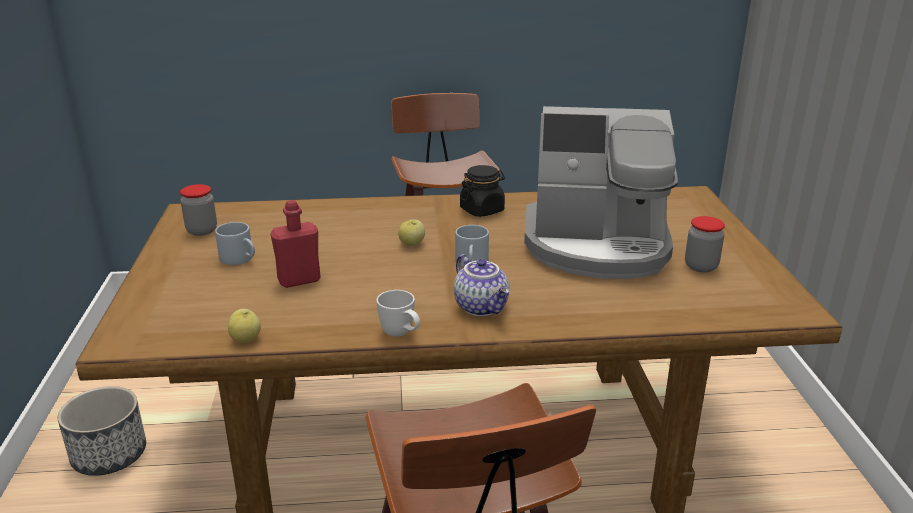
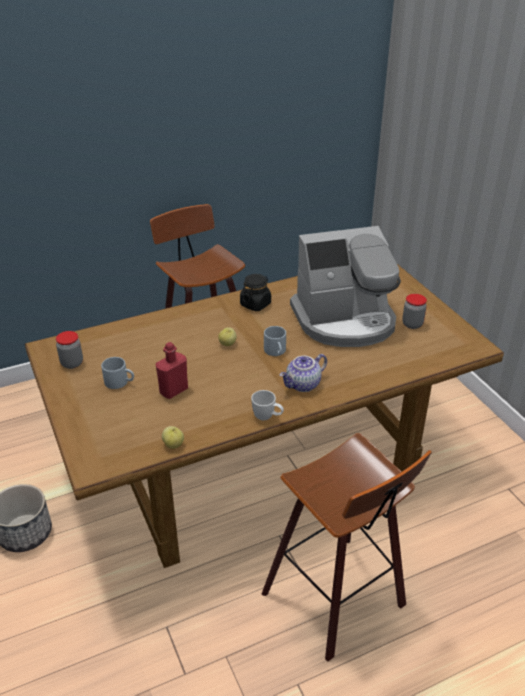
camera: 20 degrees left, 10 degrees up
teapot [454,254,510,317] -> teapot turned 105 degrees clockwise [280,354,327,392]

